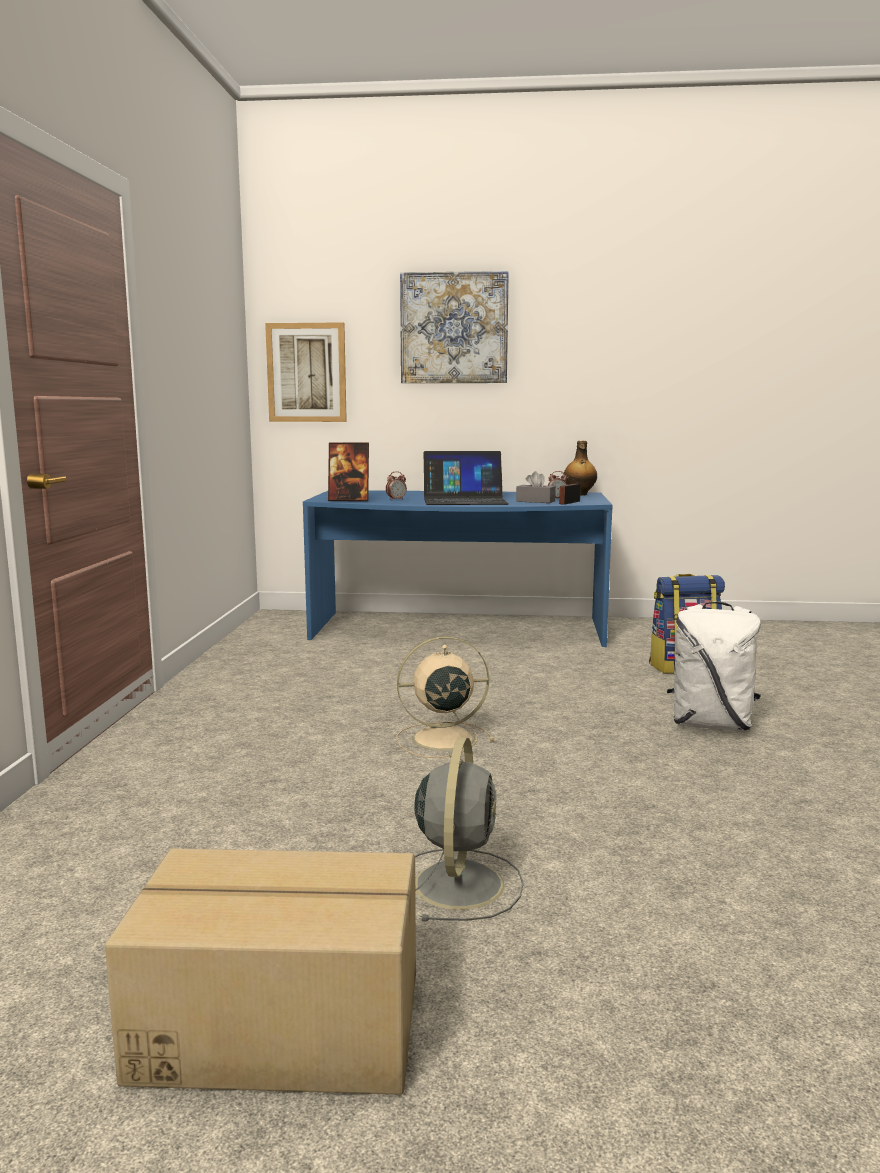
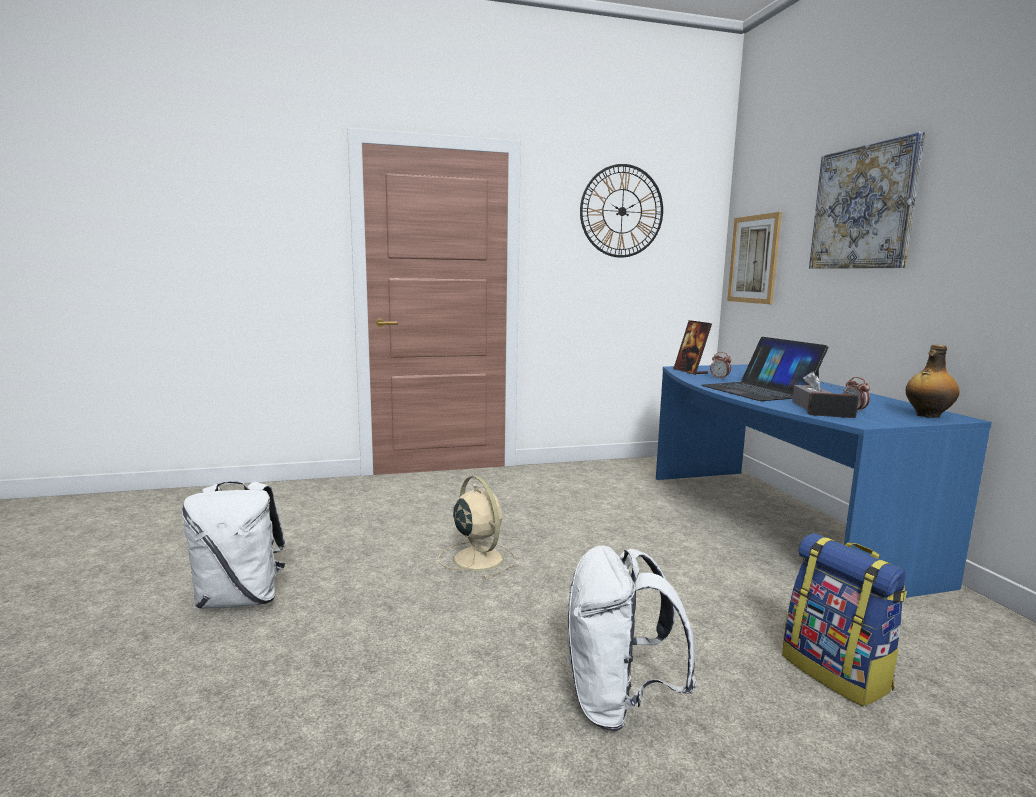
camera: 70 degrees right, 0 degrees up
cardboard box [105,849,416,1095] -> none
grey fan [414,737,524,921] -> white backpack [182,481,286,609]
none -> wall clock [580,164,663,258]

